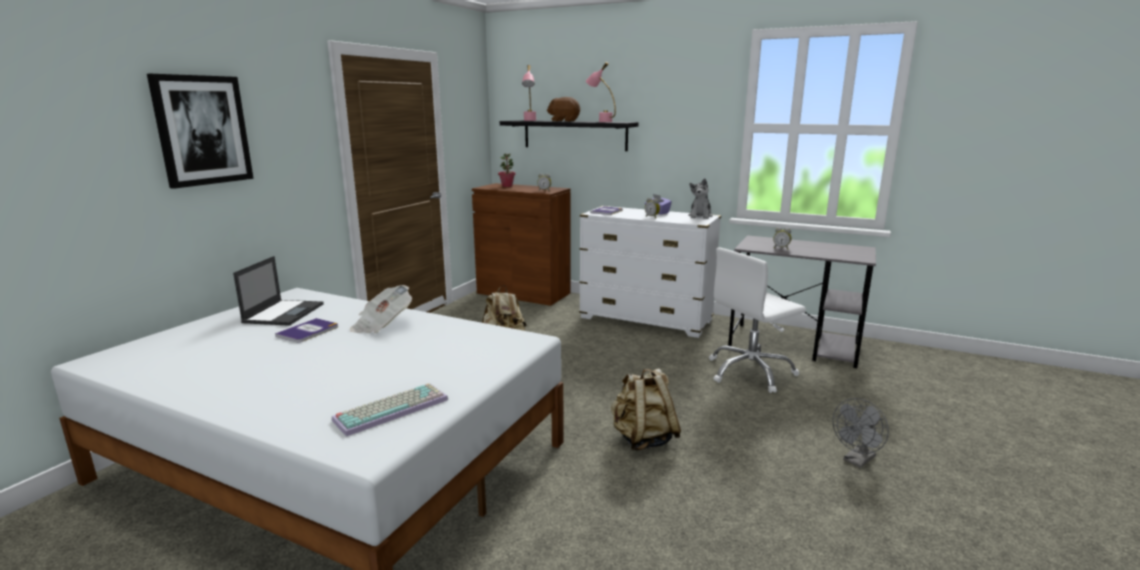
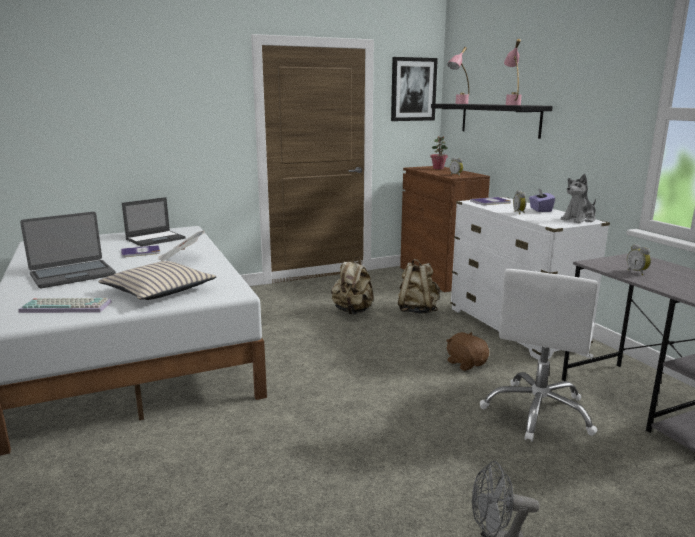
camera: 40 degrees right, 0 degrees up
picture [147,74,254,189] -> picture moved to [391,57,438,121]
brown plush toy [547,97,580,122] -> brown plush toy moved to [446,332,489,371]
beige backpack [611,368,681,450] -> beige backpack moved to [398,259,440,314]
white office chair [709,248,806,393] -> white office chair turned 75 degrees counterclockwise [480,269,598,442]
none -> laptop [20,212,116,288]
none -> beige pillow [98,261,217,300]

